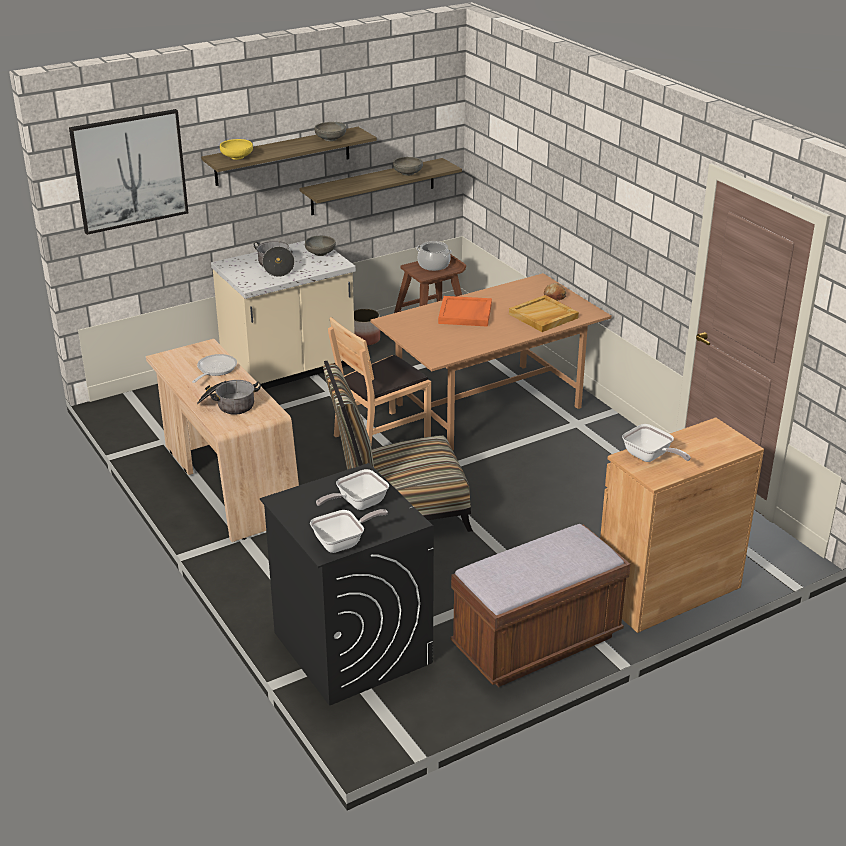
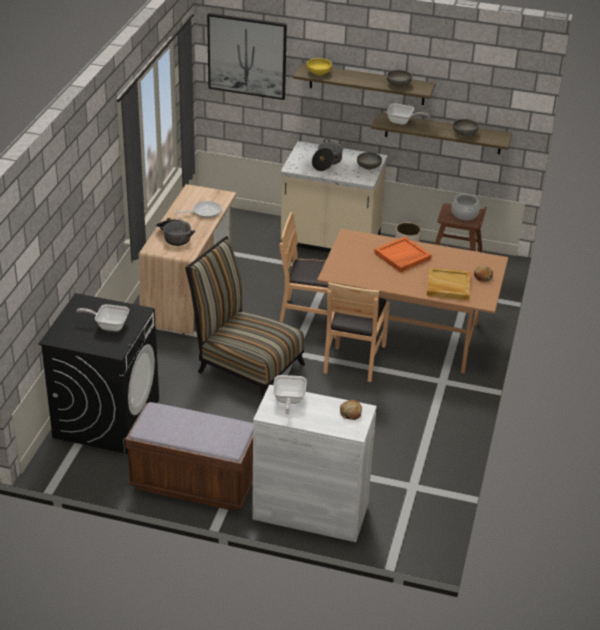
camera: 45 degrees right, 5 degrees up
frying pan [310,509,388,553] -> frying pan moved to [387,103,430,125]
brown cabinet [600,417,764,633] -> white cabinet [252,385,377,542]
none -> brown chair [323,282,390,382]
none -> bread [340,400,362,420]

